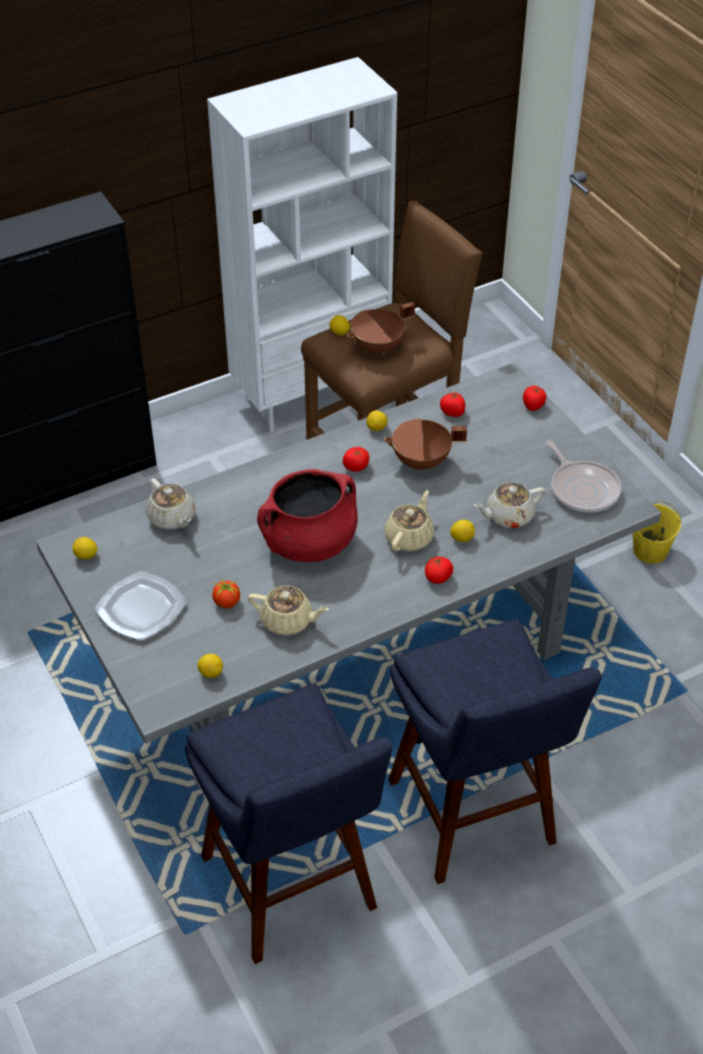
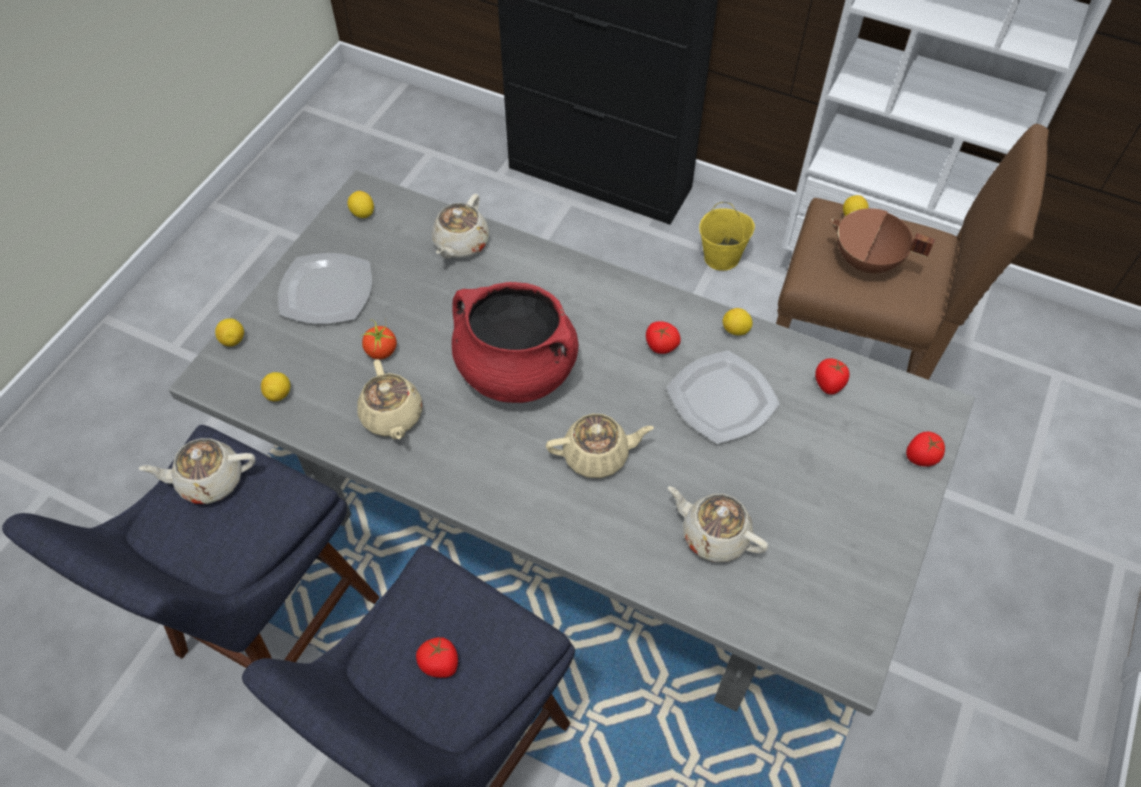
camera: 55 degrees right, 10 degrees up
brown cooking pot [383,419,467,472] -> plate [666,350,780,444]
tomato [425,557,453,584] -> tomato moved to [416,637,458,678]
lemon [450,520,475,542] -> lemon moved to [215,318,244,347]
frying pan [546,440,621,513] -> none
yellow bucket [633,501,681,564] -> yellow bucket moved to [699,202,755,271]
none -> beige teapot [138,438,255,504]

